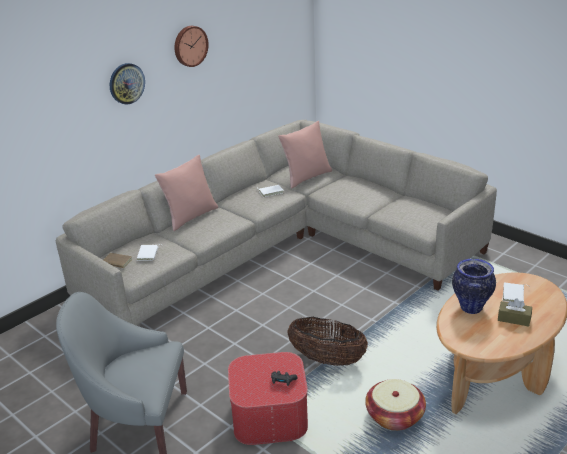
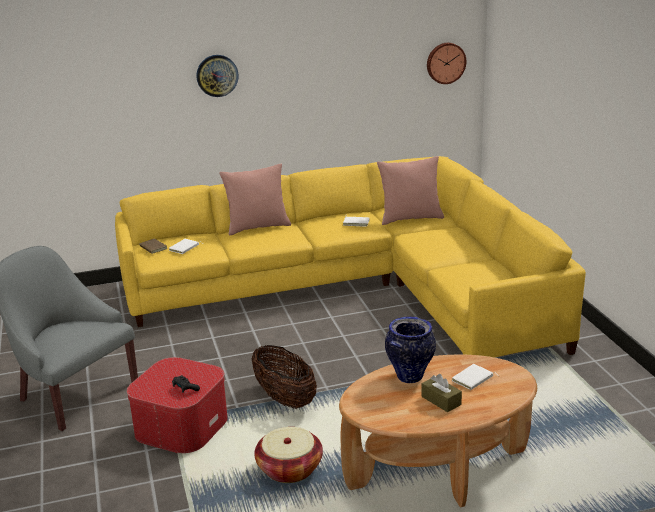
camera: 30 degrees right, 5 degrees down
grey sofa [56,120,497,326] -> yellow sofa [115,156,586,358]
wall clock [174,26,209,67] -> wall clock moved to [427,43,466,84]

